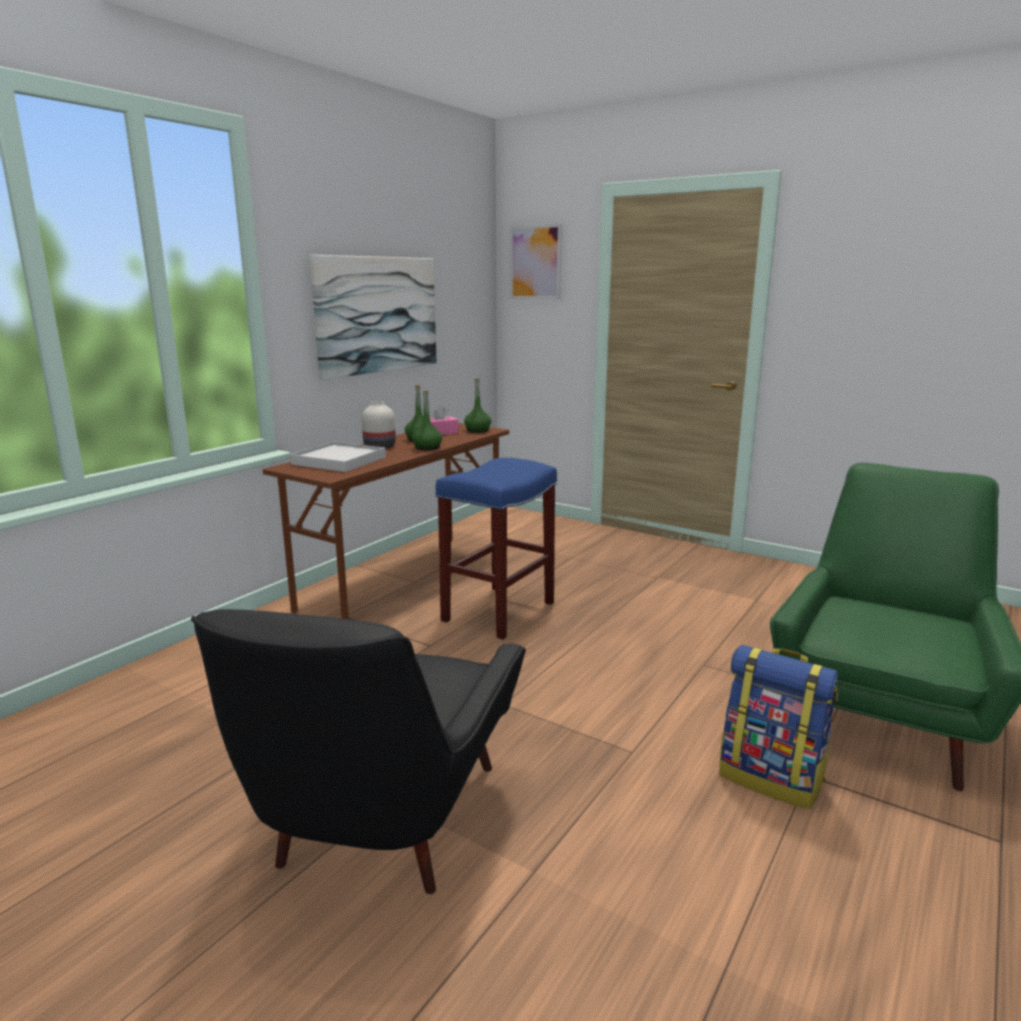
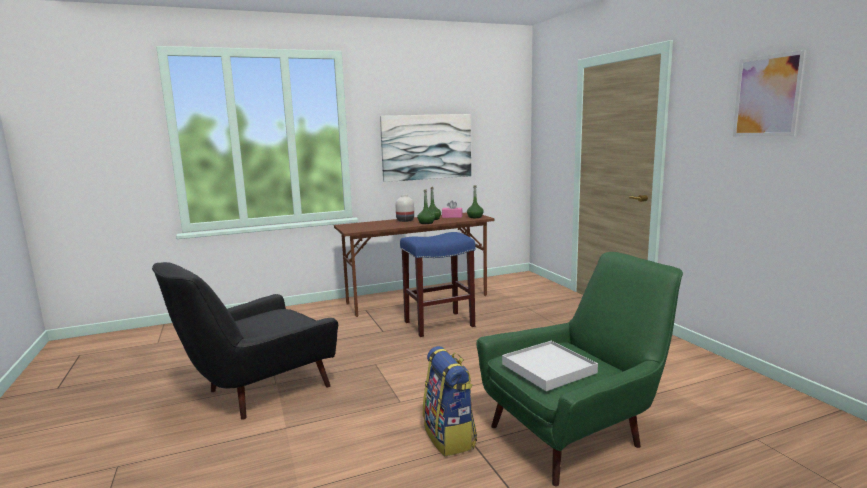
camera: 35 degrees right, 5 degrees down
white tray [290,442,386,472] -> white tray moved to [502,341,598,391]
picture [510,224,562,300] -> picture moved to [733,50,806,136]

